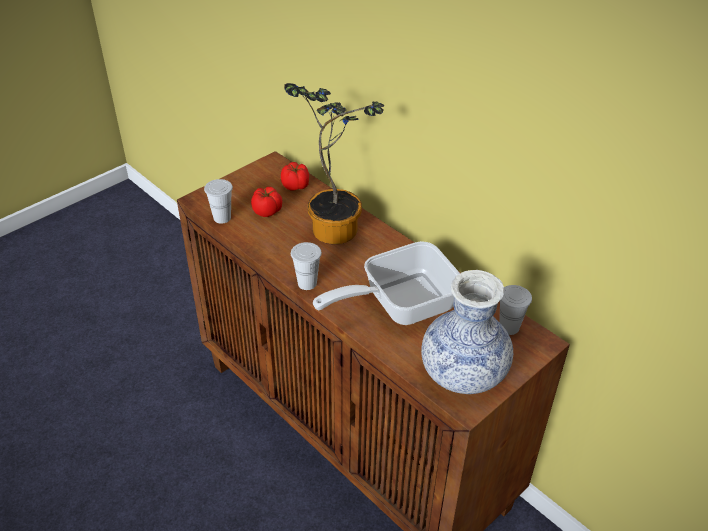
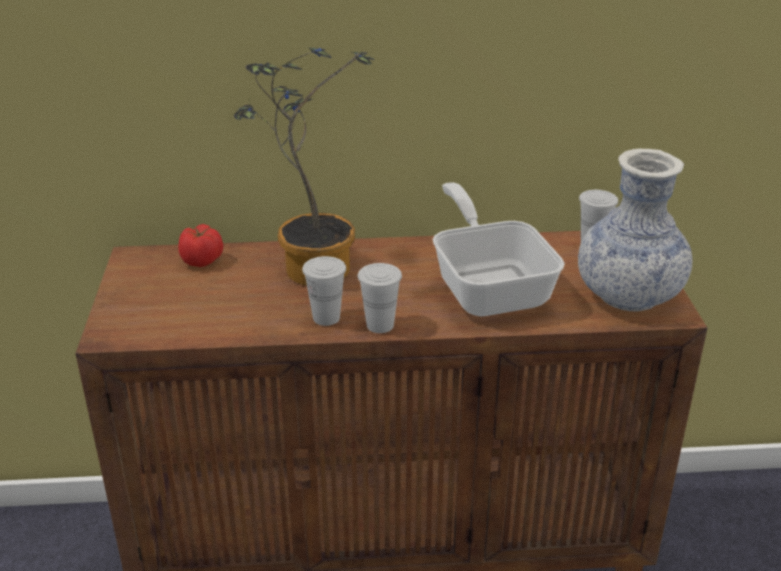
camera: 50 degrees left, 10 degrees down
white cup [204,179,233,224] -> white cup moved to [302,256,346,326]
tomato [251,187,282,217] -> none
frying pan [313,241,460,325] -> frying pan turned 150 degrees clockwise [433,182,565,317]

